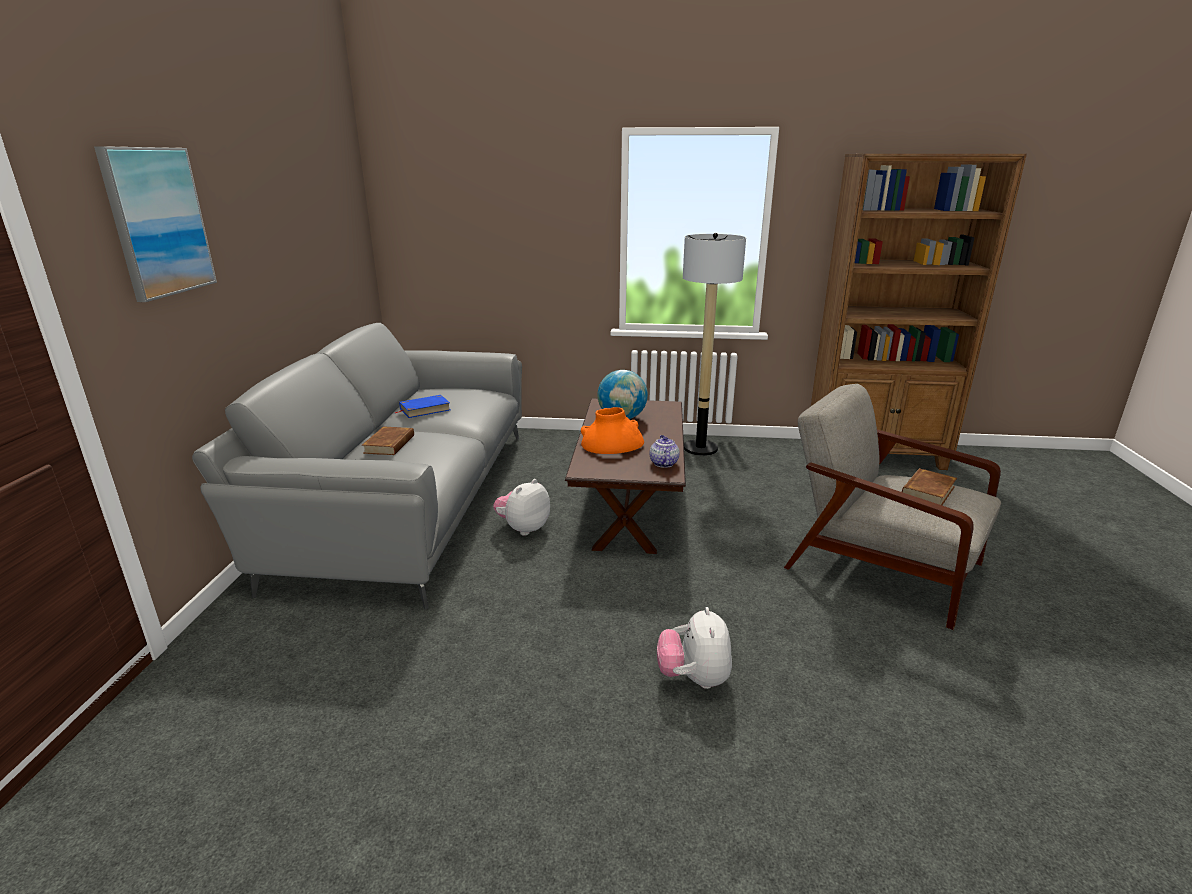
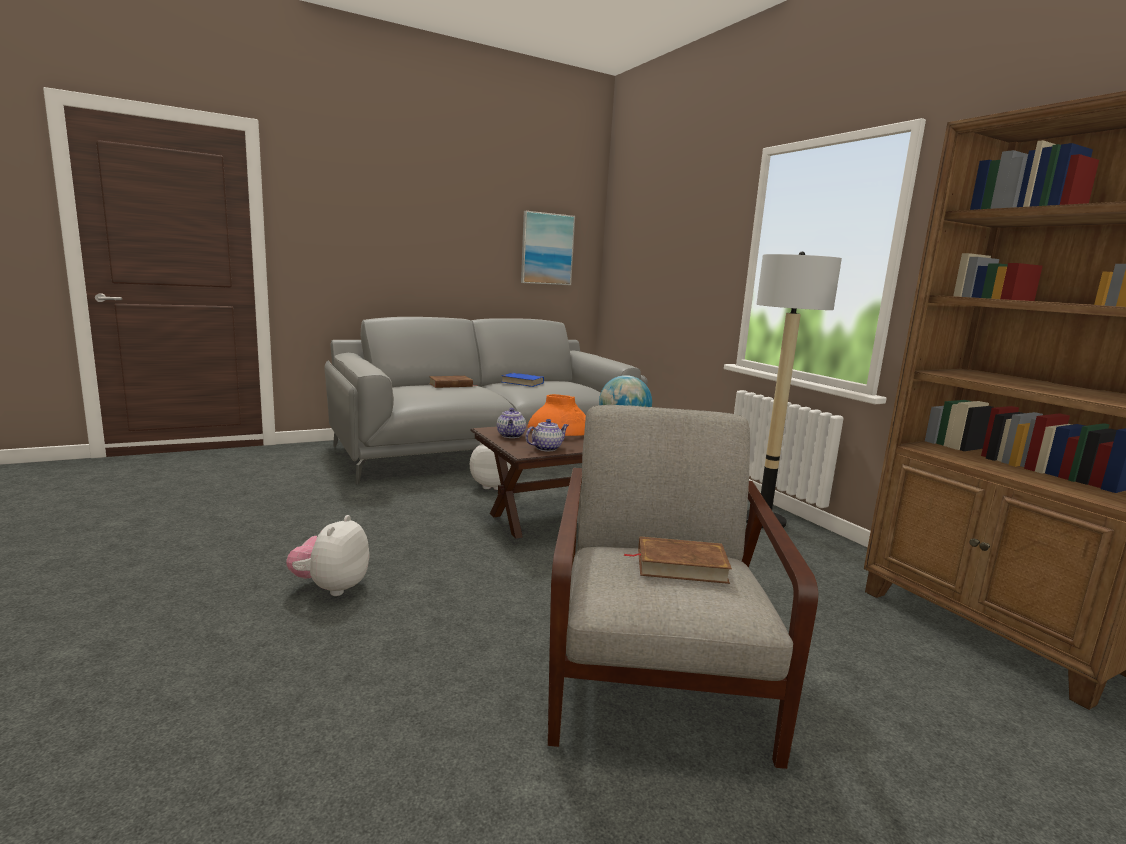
camera: 55 degrees right, 10 degrees down
picture [94,146,217,302] -> picture moved to [521,211,575,285]
plush toy [657,607,732,689] -> plush toy turned 45 degrees counterclockwise [286,515,369,596]
none -> teapot [497,408,526,438]

